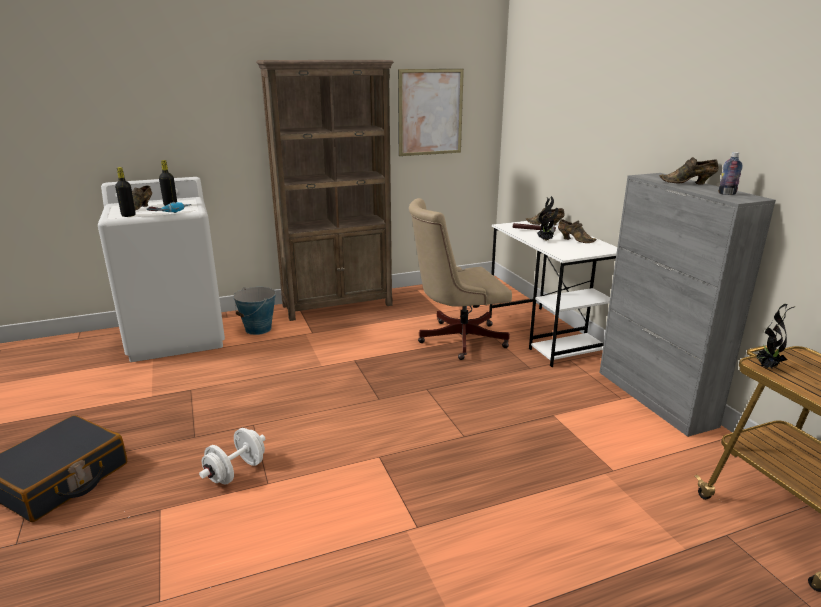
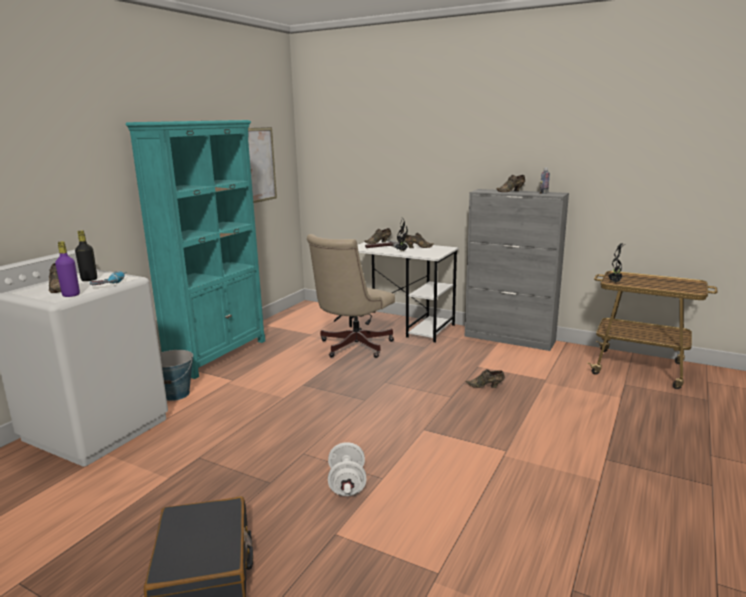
camera: 40 degrees left, 5 degrees down
black bottle [115,167,135,217] -> purple bottle [55,241,80,297]
brown bookcase [256,60,394,321] -> turquoise bookcase [126,120,265,379]
none -> brown shoe [465,369,505,388]

